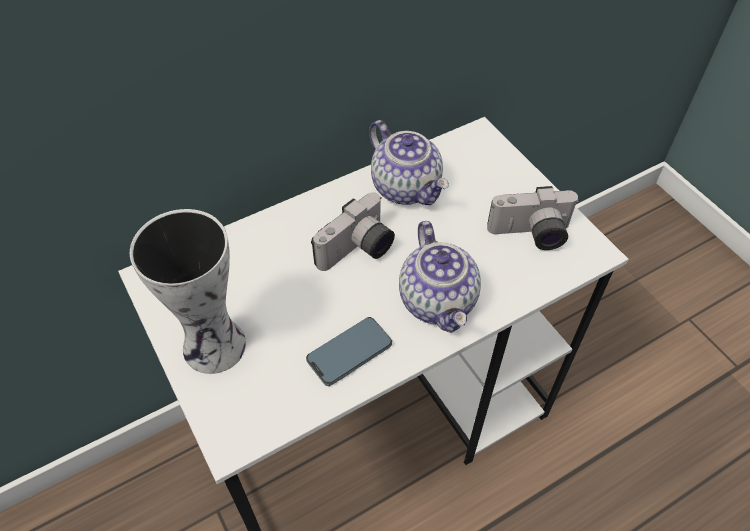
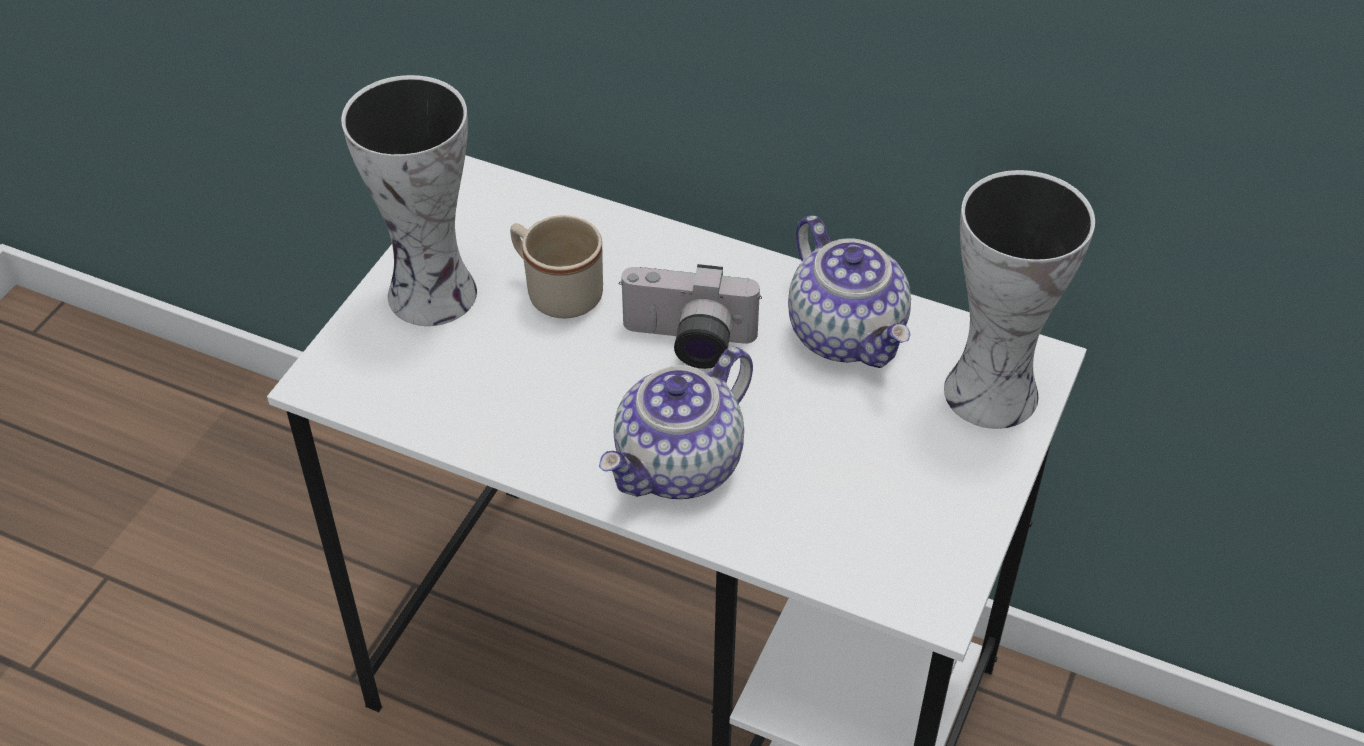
camera: 55 degrees right, 5 degrees down
phone [306,317,392,386] -> none
teapot [369,120,449,205] -> teapot turned 45 degrees counterclockwise [788,215,911,368]
camera [487,186,580,250] -> none
none -> beige mug [510,215,603,318]
none -> vase [944,170,1095,429]

